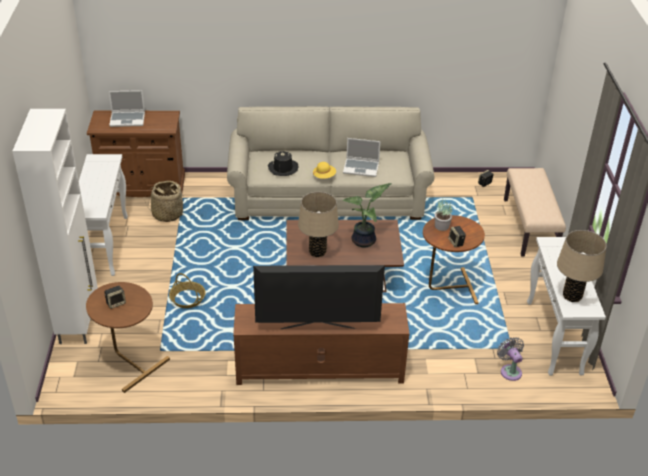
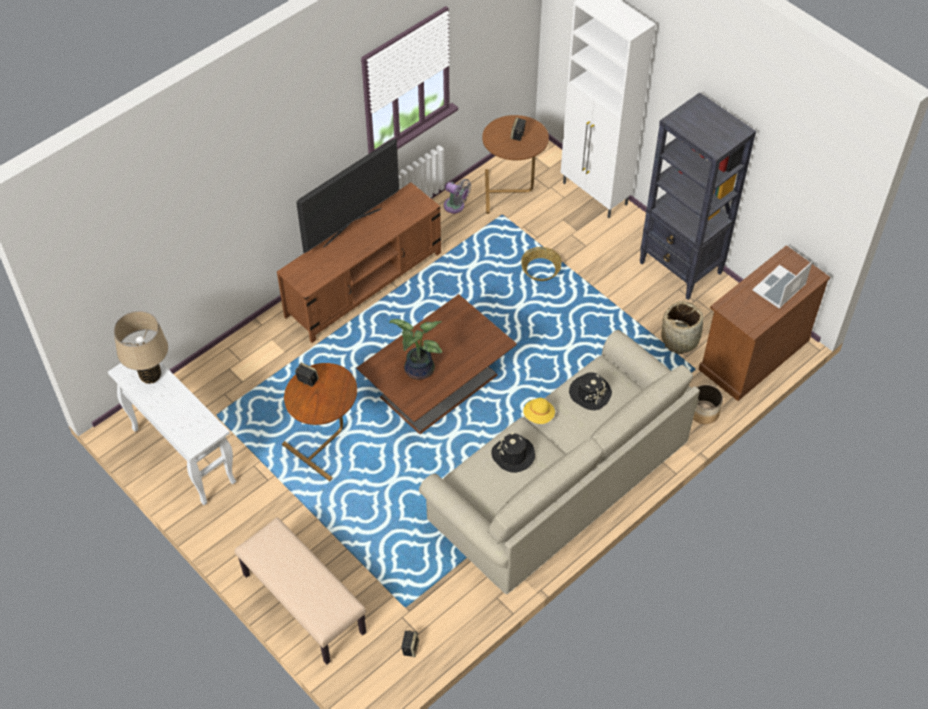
camera: 140 degrees right, 15 degrees up
white console table [79,154,128,276] -> black bookcase [640,92,756,300]
beige table lamp [298,192,339,257] -> none
laptop [343,138,380,177] -> black hat [492,432,535,473]
potted plant [434,199,453,231] -> none
grey fan [497,337,524,381] -> grey fan moved to [444,179,471,214]
none -> planter [693,384,723,424]

